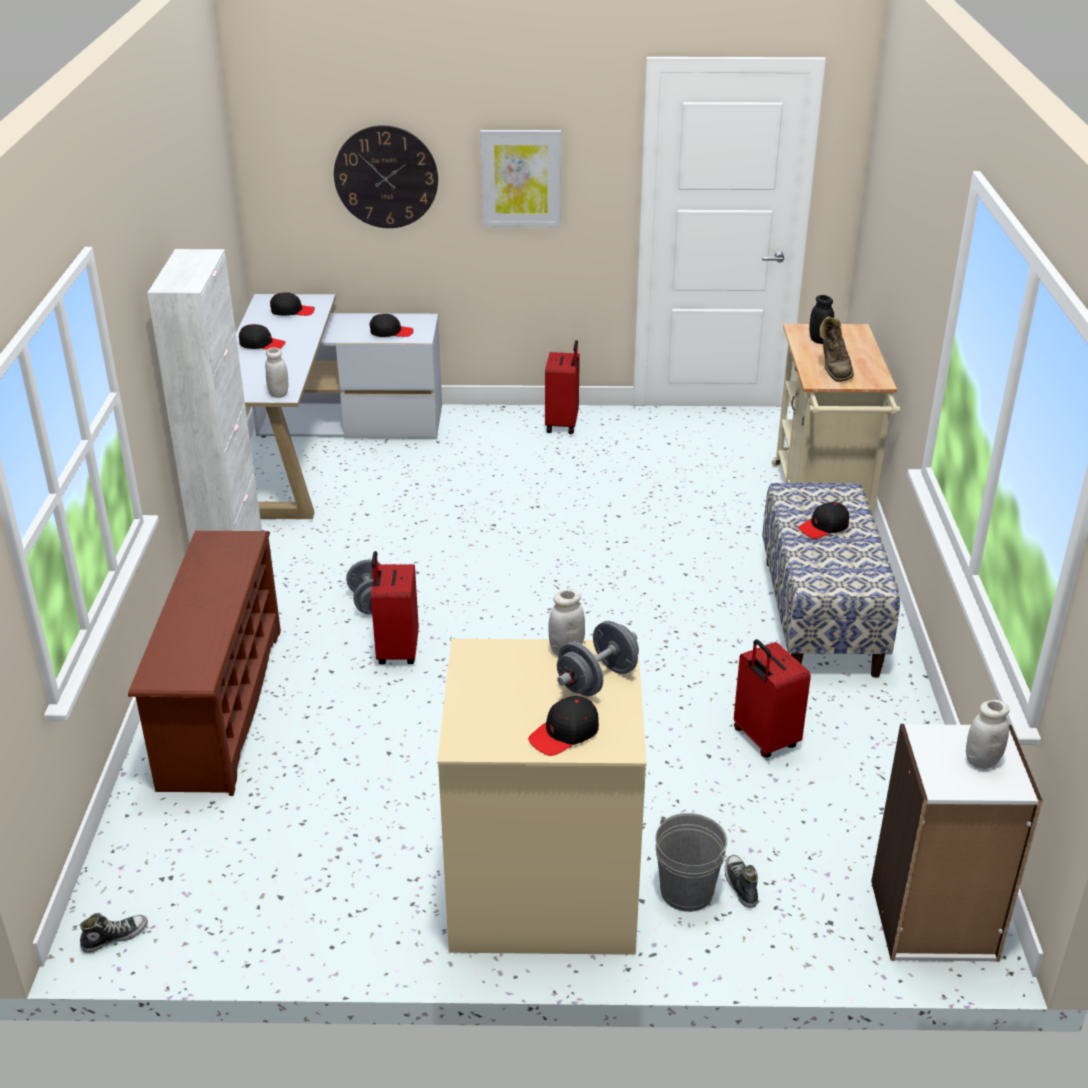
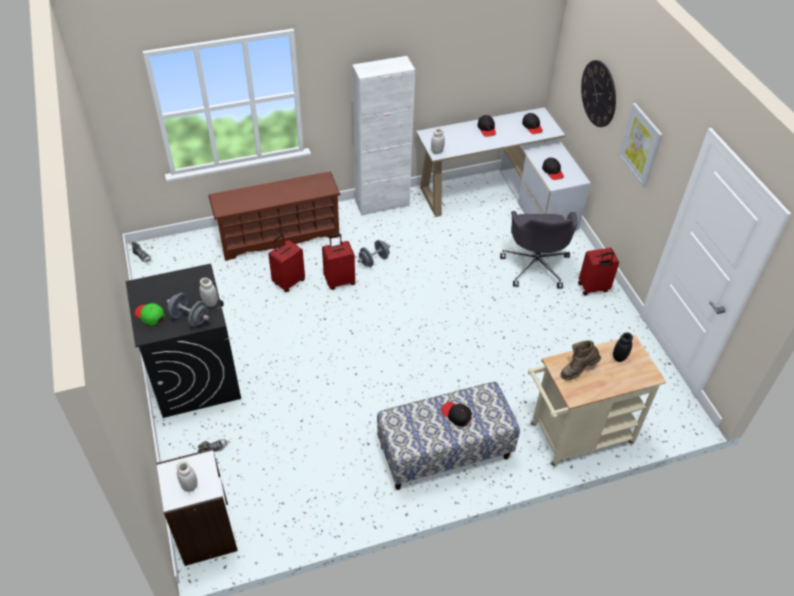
camera: 70 degrees right, 15 degrees up
beige washing machine [437,639,647,955] -> black washing machine [126,264,241,418]
black cap [528,696,599,756] -> green cap [134,303,165,325]
grey bucket [655,813,727,912] -> none
red suitcase [734,639,811,758] -> red suitcase moved to [268,235,305,292]
none -> grey office chair [500,211,577,288]

